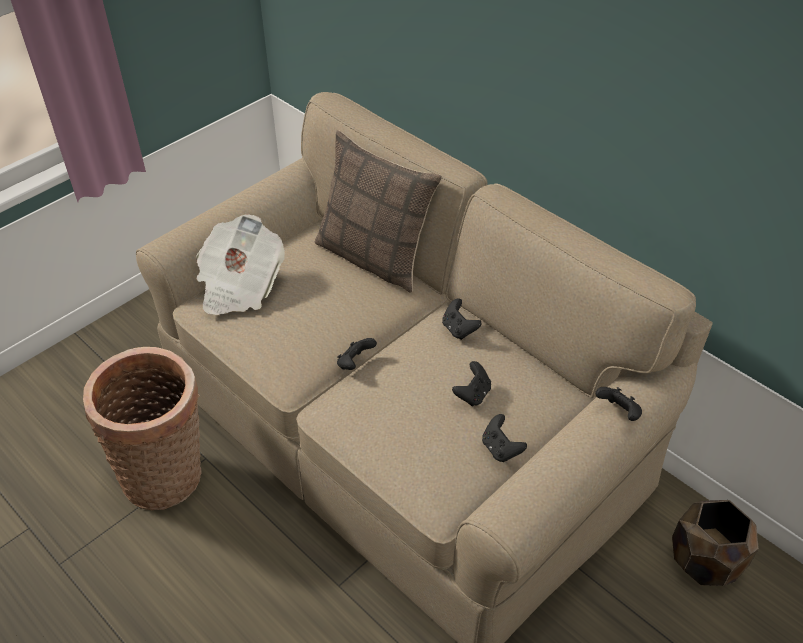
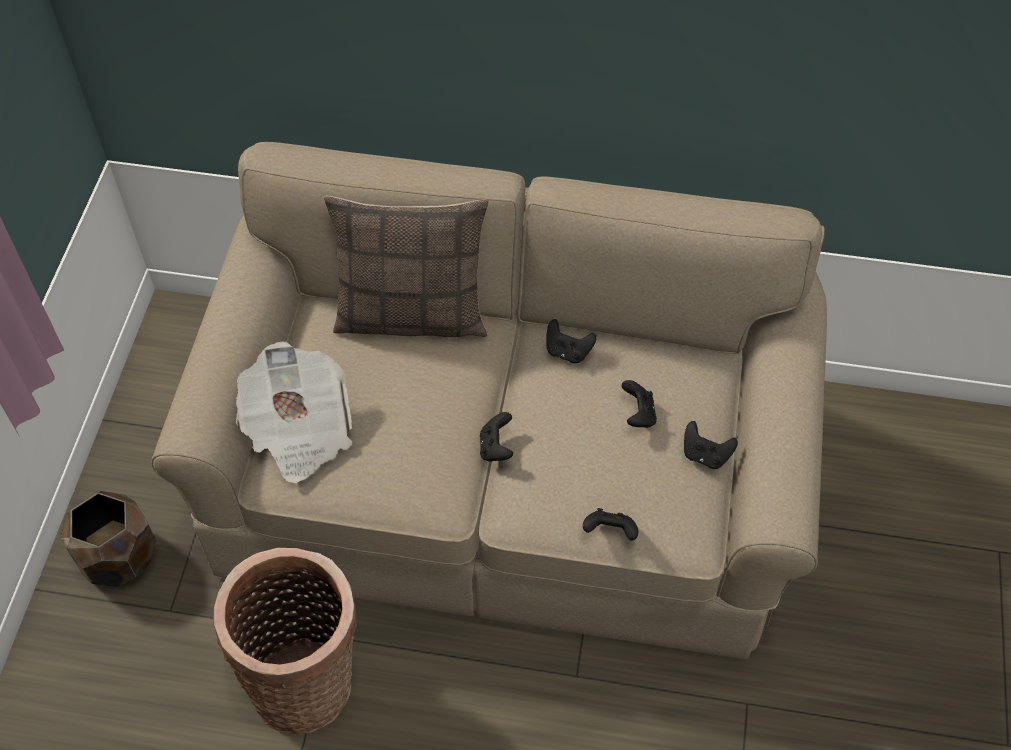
camera: 35 degrees left, 10 degrees up
black game controller [595,387,642,421] -> black game controller moved to [583,508,638,541]
brown planter [672,500,759,586] -> brown planter moved to [61,491,156,587]

